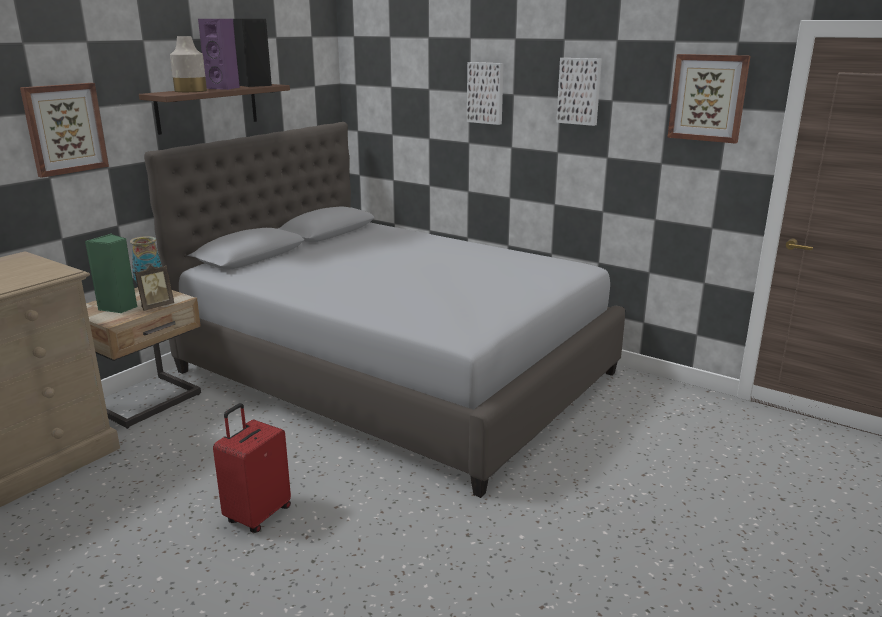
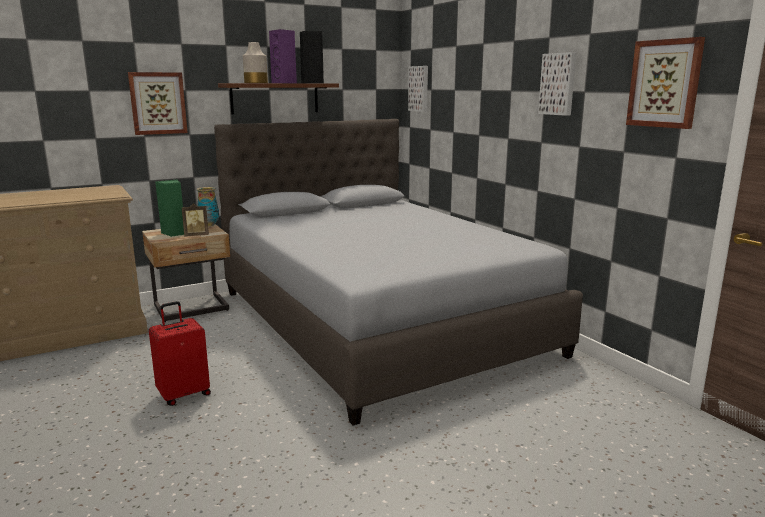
camera: 25 degrees right, 5 degrees down
picture [467,62,504,125] -> picture moved to [408,66,428,112]

